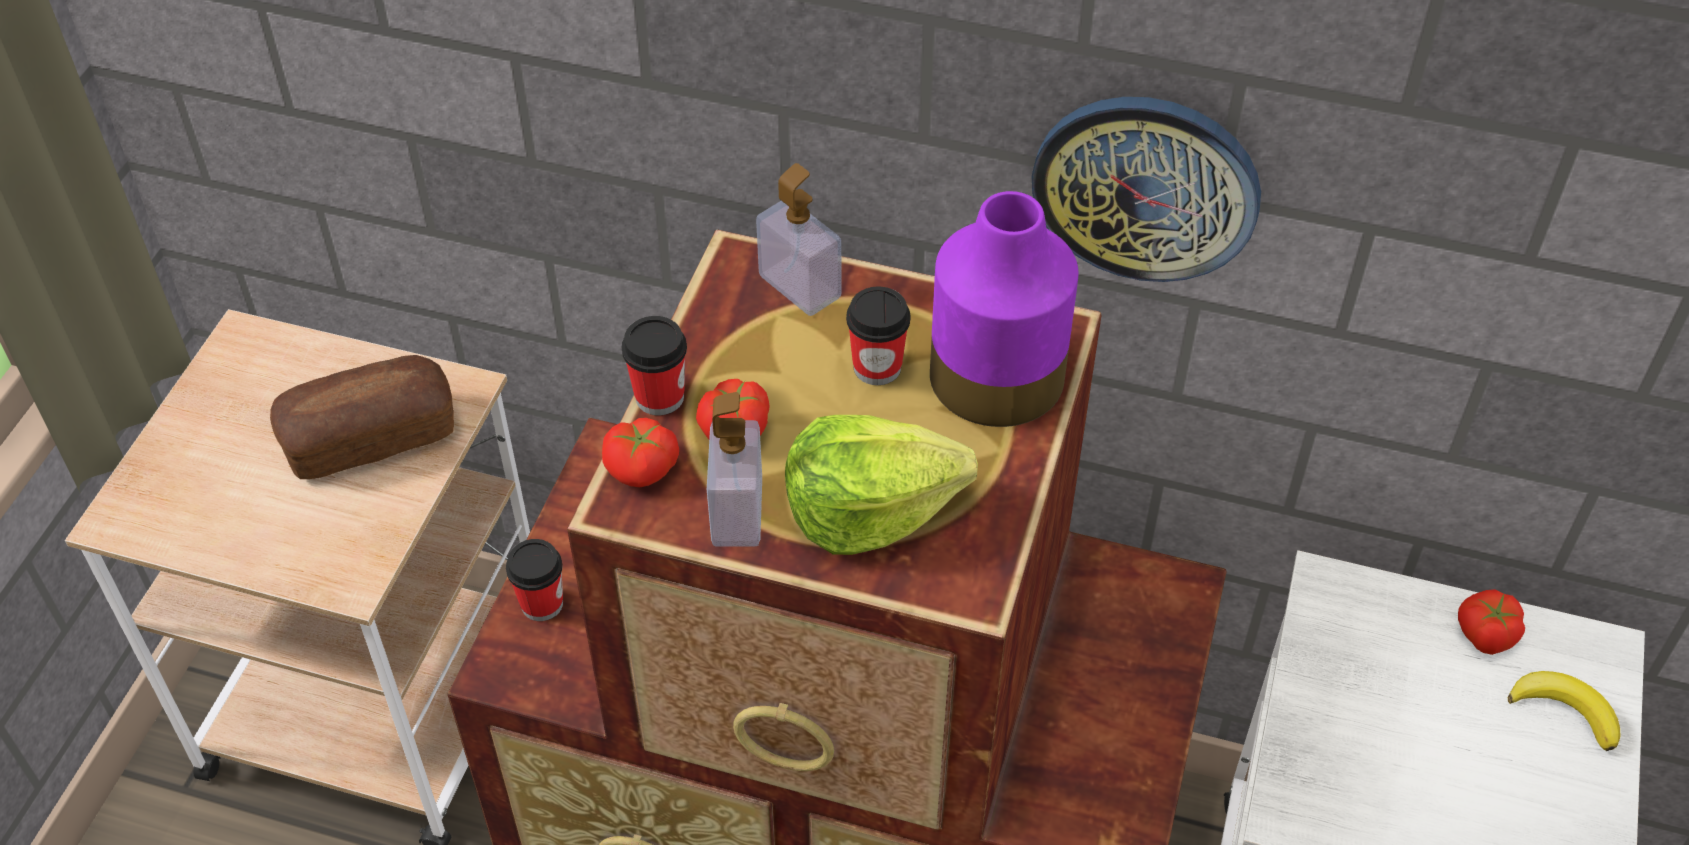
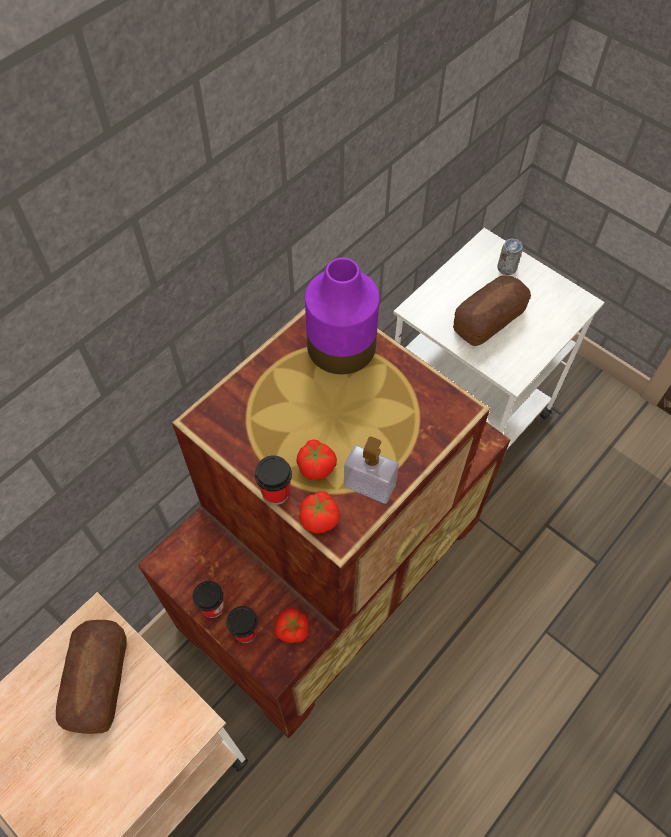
camera: 65 degrees left, 10 degrees up
soap dispenser [756,163,841,316] -> none
lettuce [785,415,978,555] -> none
cup [846,286,910,385] -> cup moved to [192,581,224,618]
wall clock [1032,97,1261,282] -> none
tomato [1458,589,1525,655] -> tomato moved to [275,608,309,643]
banana [1508,671,1621,751] -> can [497,239,523,275]
none -> bread [453,275,531,346]

